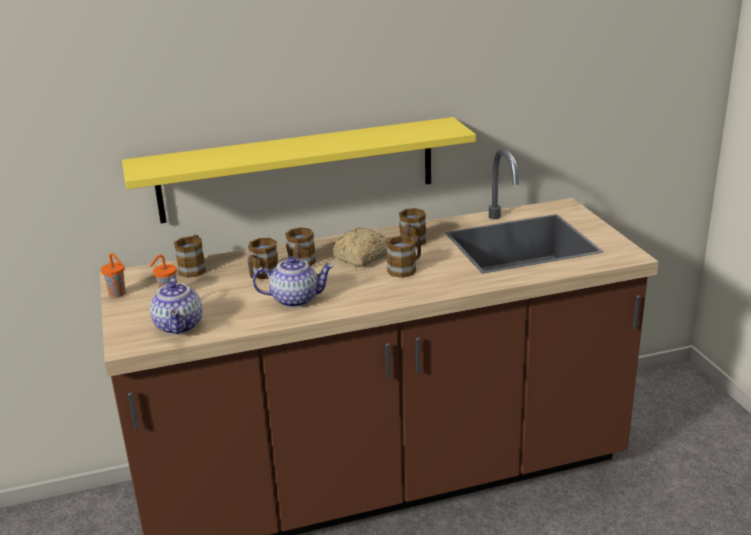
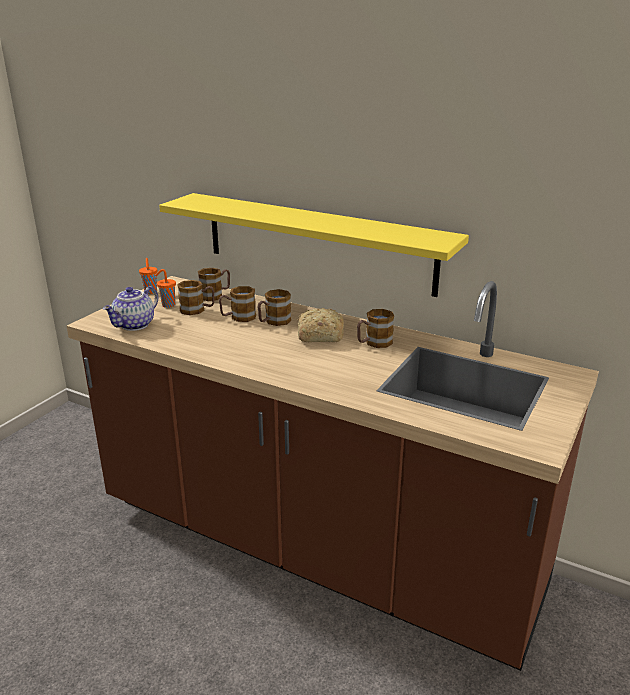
camera: 45 degrees right, 0 degrees up
teapot [252,256,334,308] -> none
mug [386,236,421,278] -> mug moved to [177,280,214,315]

